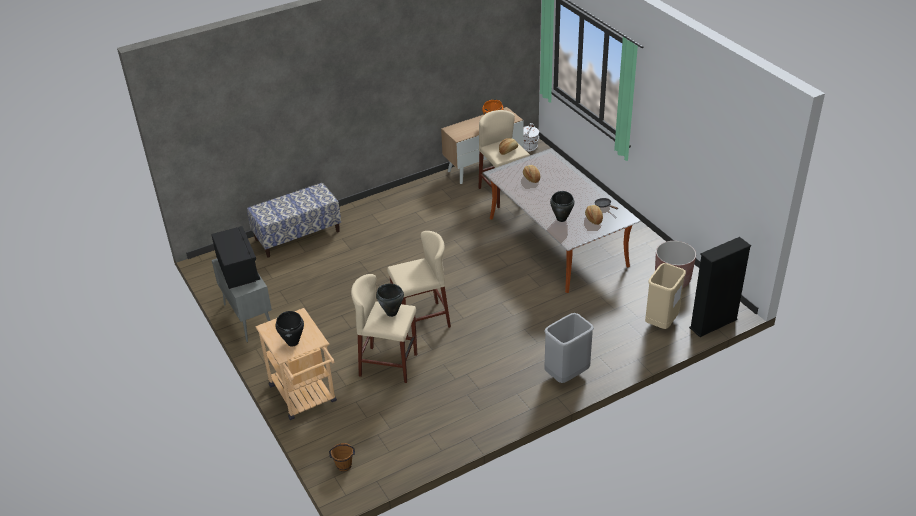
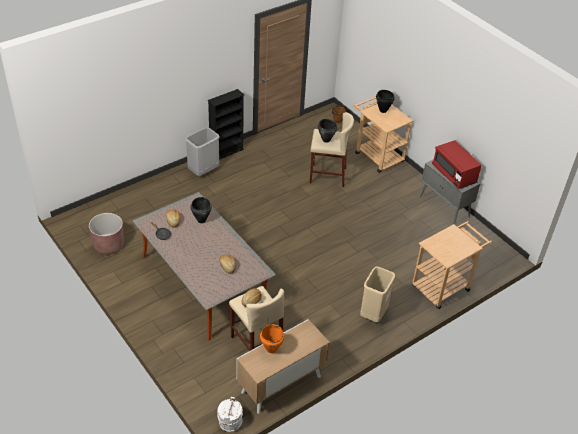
camera: 170 degrees right, 5 degrees up
black microwave [211,226,260,289] -> red microwave [432,140,482,189]
bench [247,183,341,257] -> beige cart [412,221,492,309]
beige stool [387,231,451,336] -> none
beige trash can [645,263,686,329] -> beige trash can moved to [360,267,395,322]
black bookcase [689,237,751,337] -> black bookcase moved to [208,89,244,160]

